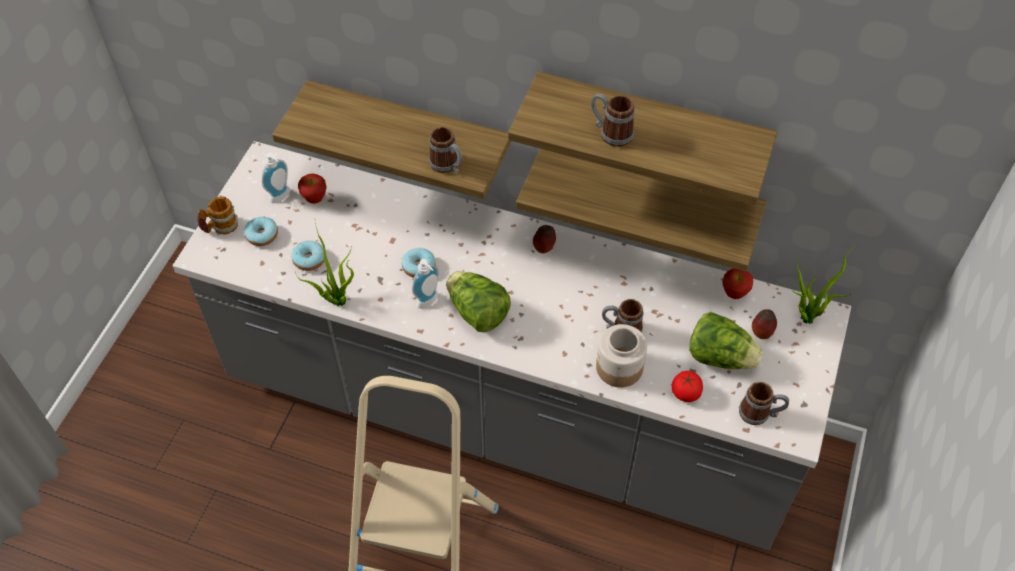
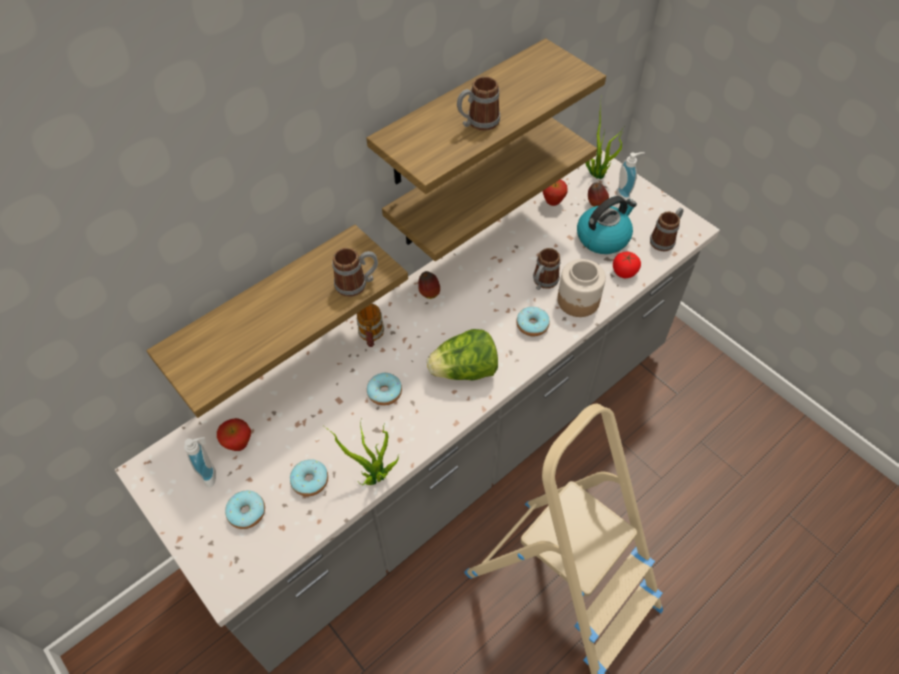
camera: 60 degrees left, 0 degrees up
mug [197,196,238,234] -> mug moved to [357,304,384,347]
soap dispenser [412,259,439,309] -> soap dispenser moved to [616,152,644,201]
lettuce [689,312,763,369] -> kettle [577,196,637,254]
none -> donut [516,307,550,336]

